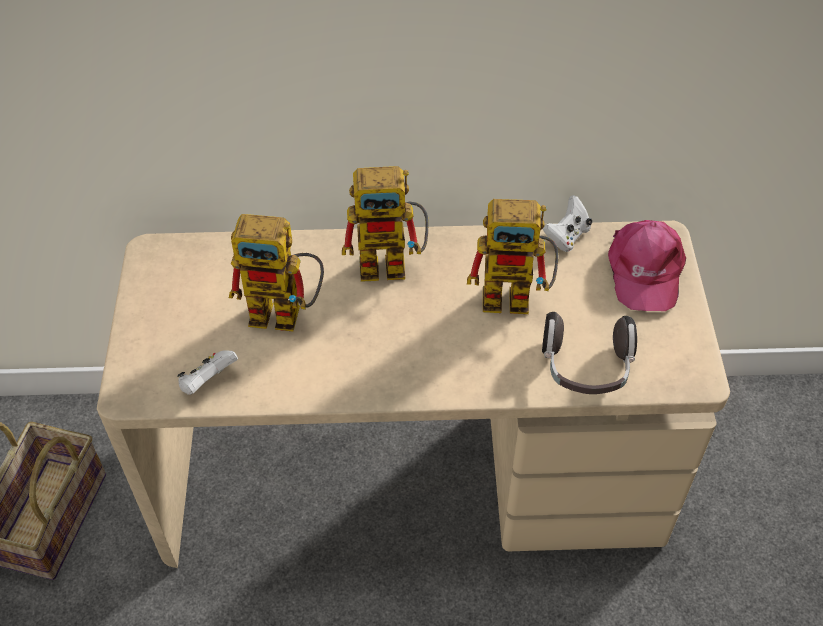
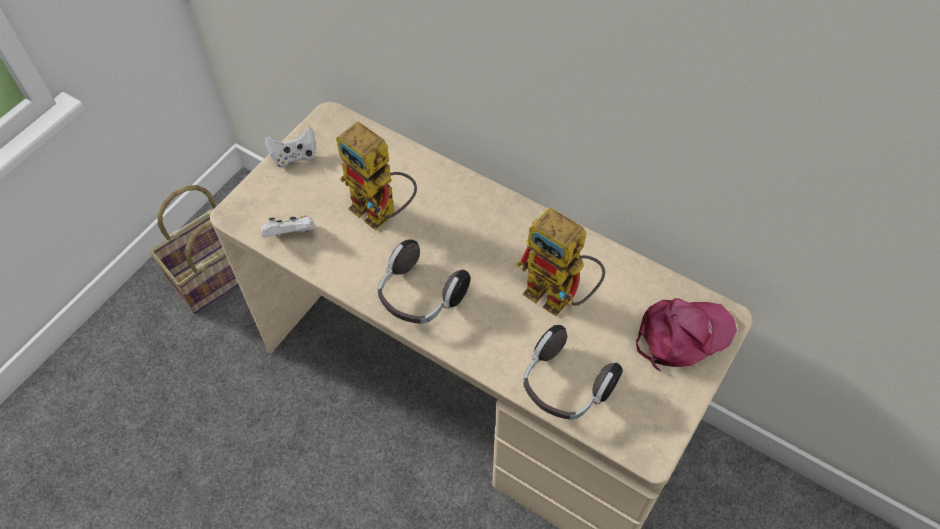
camera: 35 degrees right, 5 degrees up
toy robot [342,166,429,282] -> none
white game controller [543,195,592,252] -> white game controller moved to [265,127,315,167]
pink cap [608,220,686,311] -> pink cap turned 150 degrees counterclockwise [636,298,737,371]
none -> headphones [378,239,471,324]

